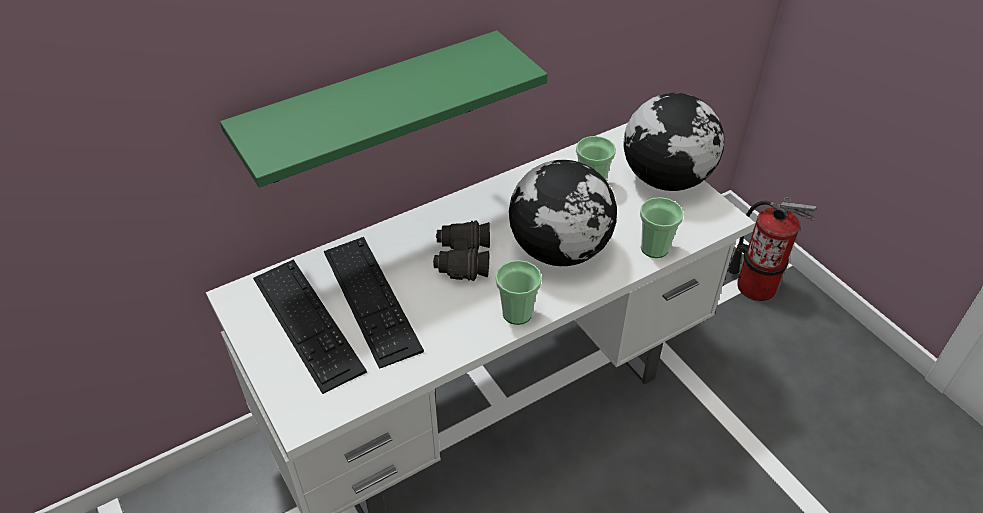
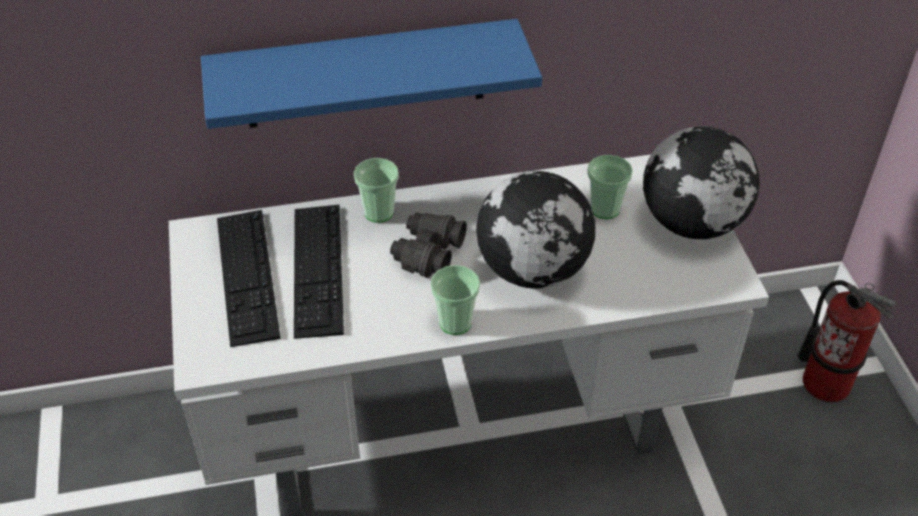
camera: 20 degrees right, 0 degrees up
green shelf [220,30,547,188] -> blue shelf [201,19,542,129]
cup [640,197,684,258] -> cup moved to [354,158,399,223]

